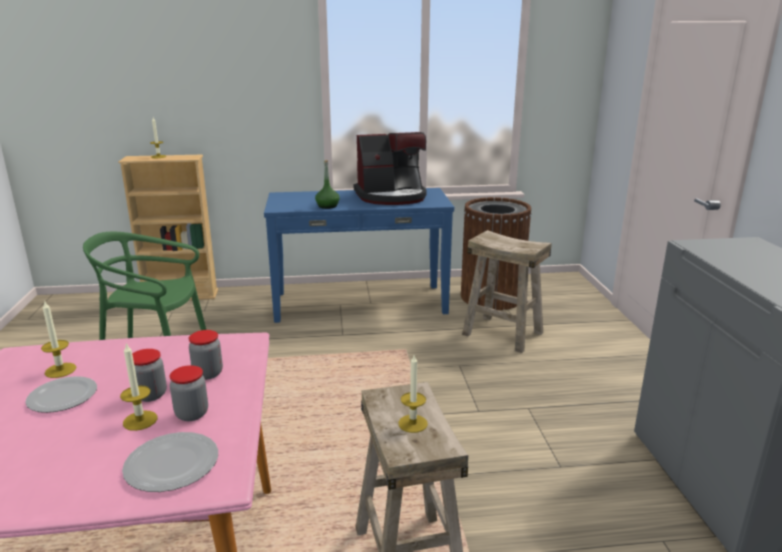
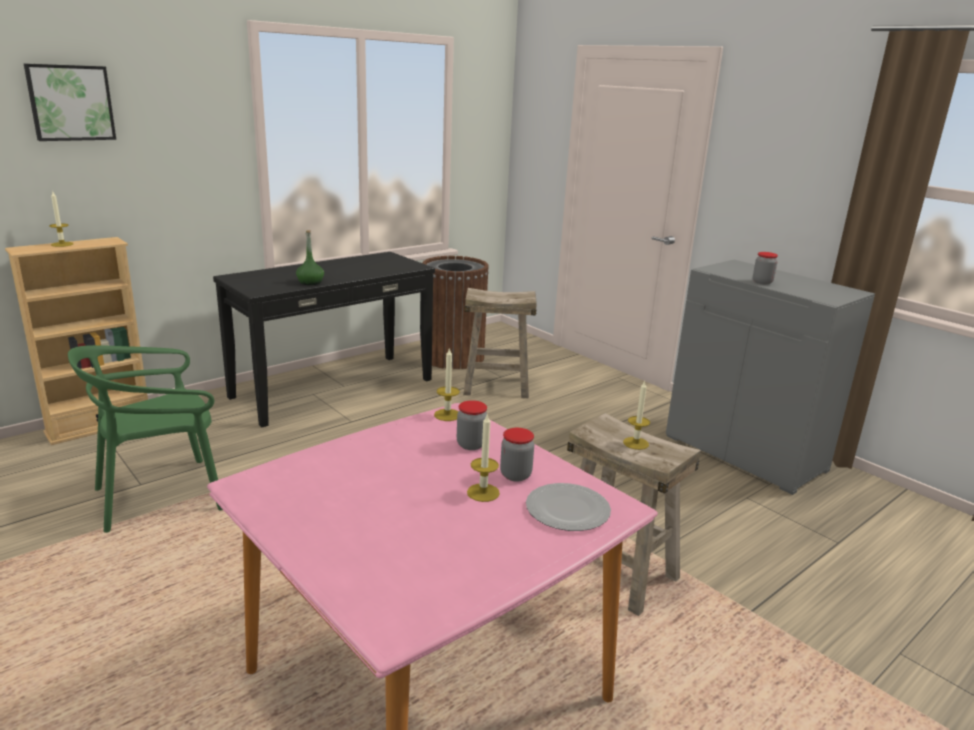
camera: 35 degrees left, 0 degrees up
plate [25,376,97,413] -> none
candle [41,300,76,378] -> candle moved to [434,349,460,421]
jar [132,349,167,402] -> jar moved to [753,252,778,285]
blue console table [264,188,454,323] -> black console table [213,252,435,427]
coffee machine [354,132,427,205] -> none
none -> picture [24,64,116,141]

